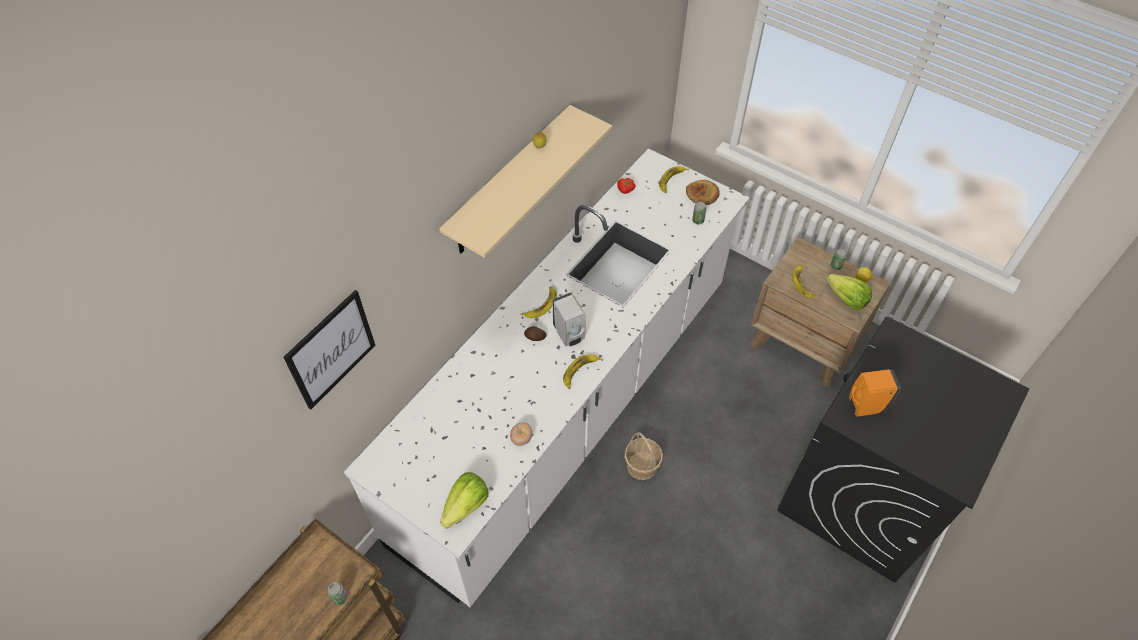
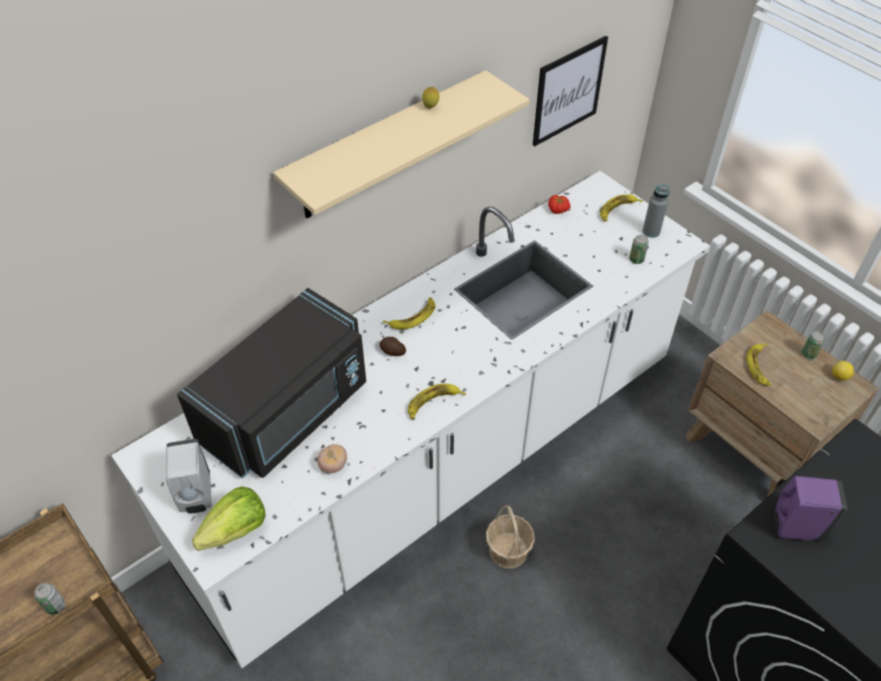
camera: 15 degrees right, 5 degrees down
picture [283,290,376,410] -> picture moved to [533,36,608,146]
white soap dispenser [552,292,586,346] -> white soap dispenser moved to [166,439,212,514]
bread [686,180,719,205] -> grey bottle [643,184,670,238]
lettuce [826,274,872,310] -> none
orange soap dispenser [849,369,901,417] -> purple soap dispenser [774,476,847,541]
none -> black microwave [177,288,366,479]

